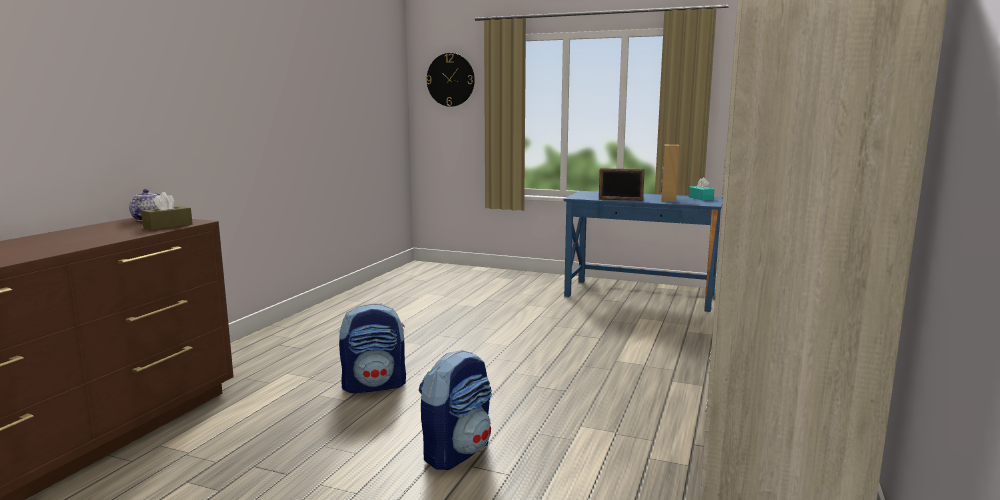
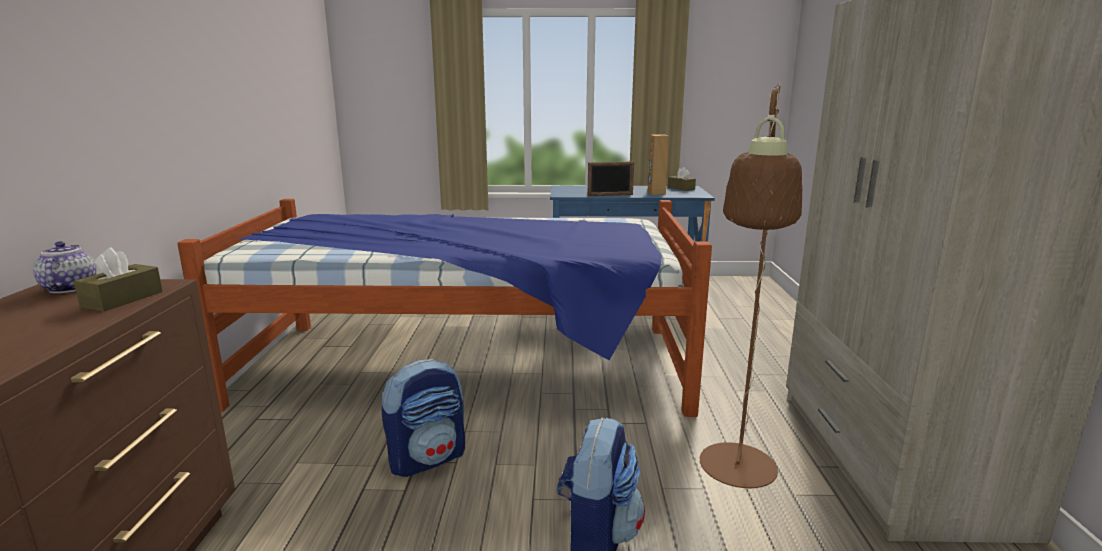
camera: 20 degrees left, 5 degrees up
wall clock [426,53,475,107] -> none
turquoise tissue box [689,177,714,200] -> brown tissue box [668,167,696,191]
none -> bed [177,199,712,417]
none -> brown floor lamp [700,83,802,488]

